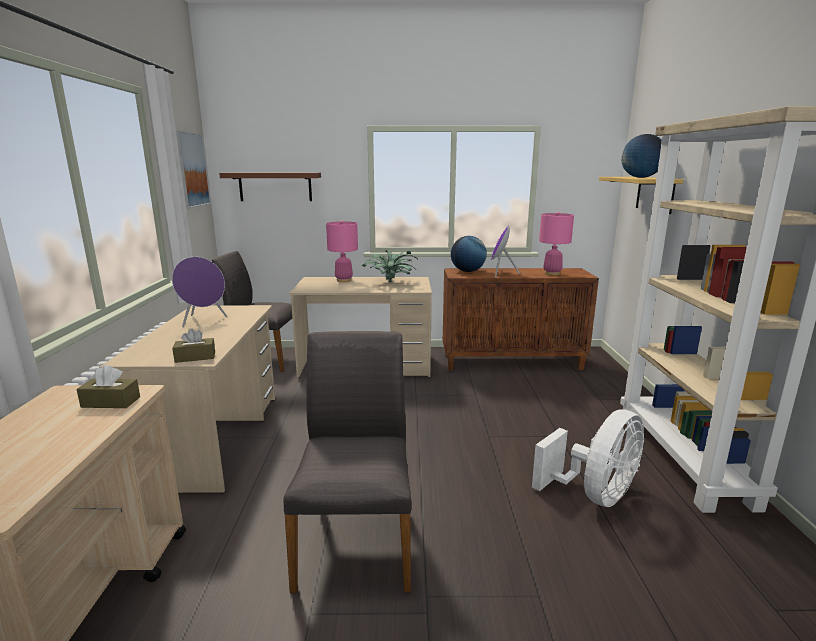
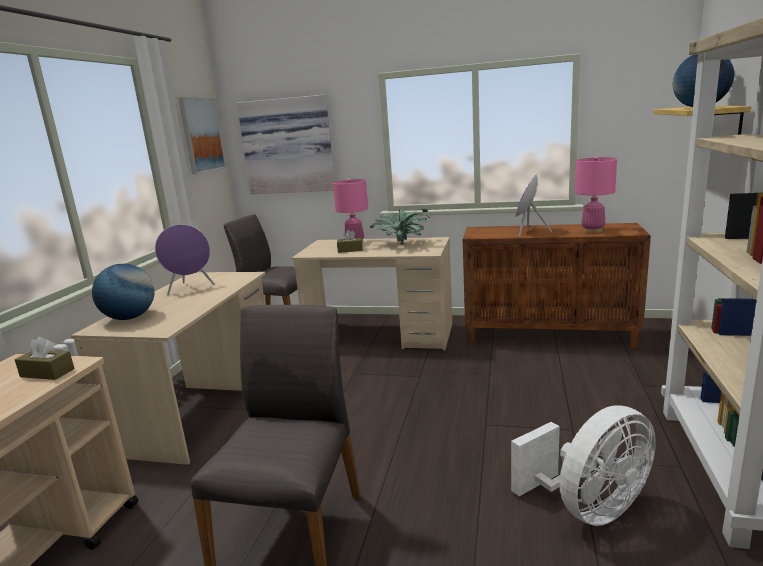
camera: 15 degrees right, 0 degrees up
brown tissue box [172,328,215,363] -> brown tissue box moved to [337,230,363,253]
brown shelf [219,172,321,201] -> picture [237,95,334,194]
globe [451,236,487,272] -> globe moved to [92,264,155,320]

